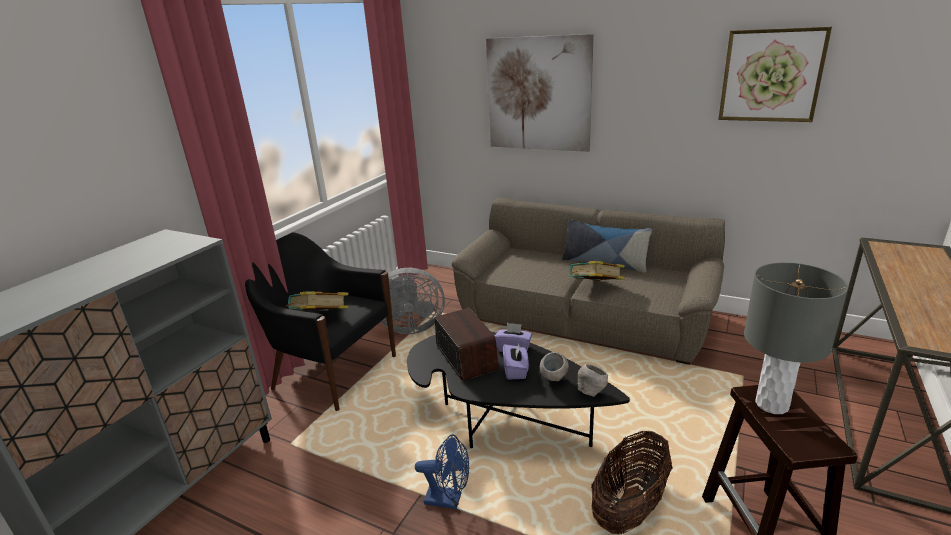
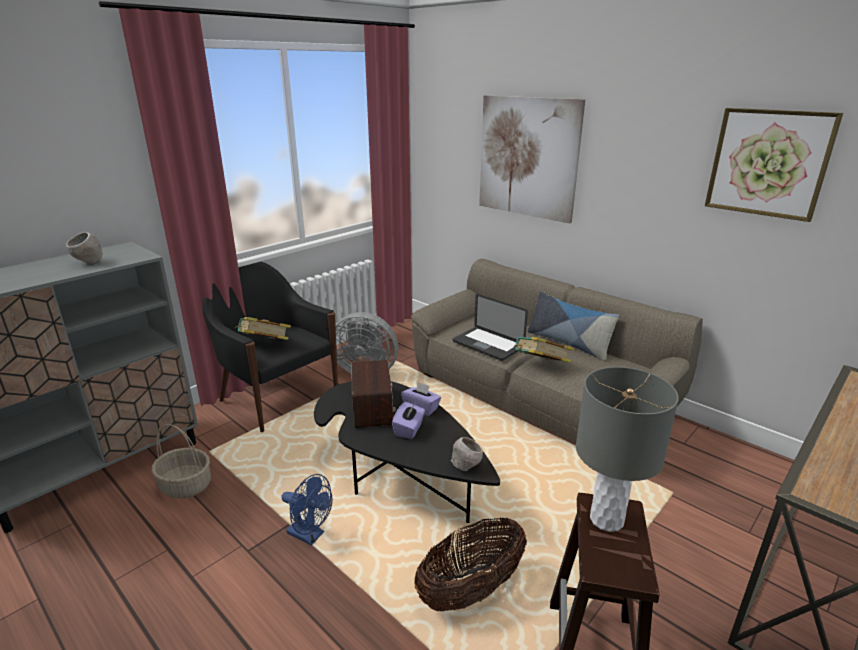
camera: 15 degrees right, 0 degrees up
grey bowl [540,352,569,381] -> grey bowl moved to [66,232,103,264]
none -> basket [152,424,211,498]
none -> laptop [453,294,528,361]

